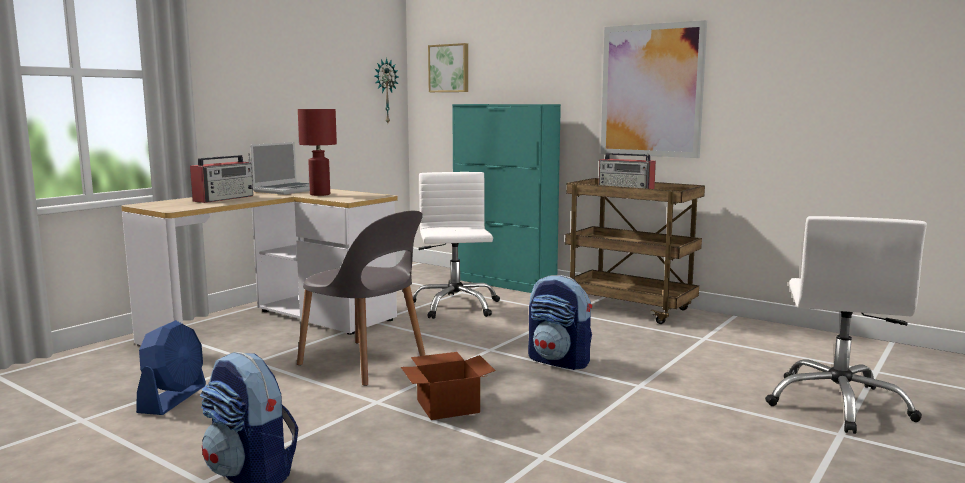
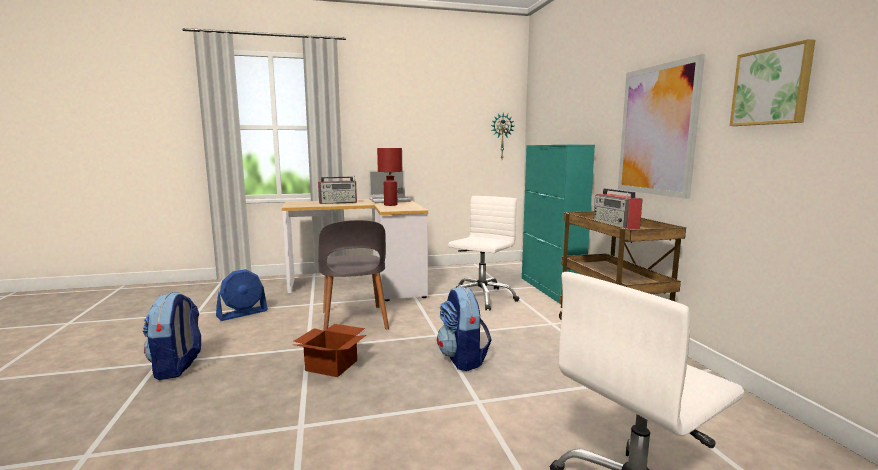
camera: 40 degrees right, 0 degrees up
picture [428,43,468,92] -> picture moved to [730,39,816,126]

